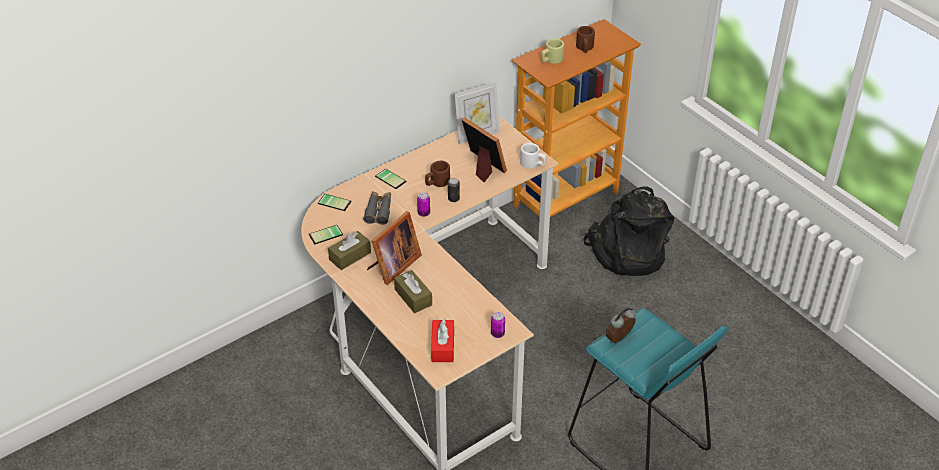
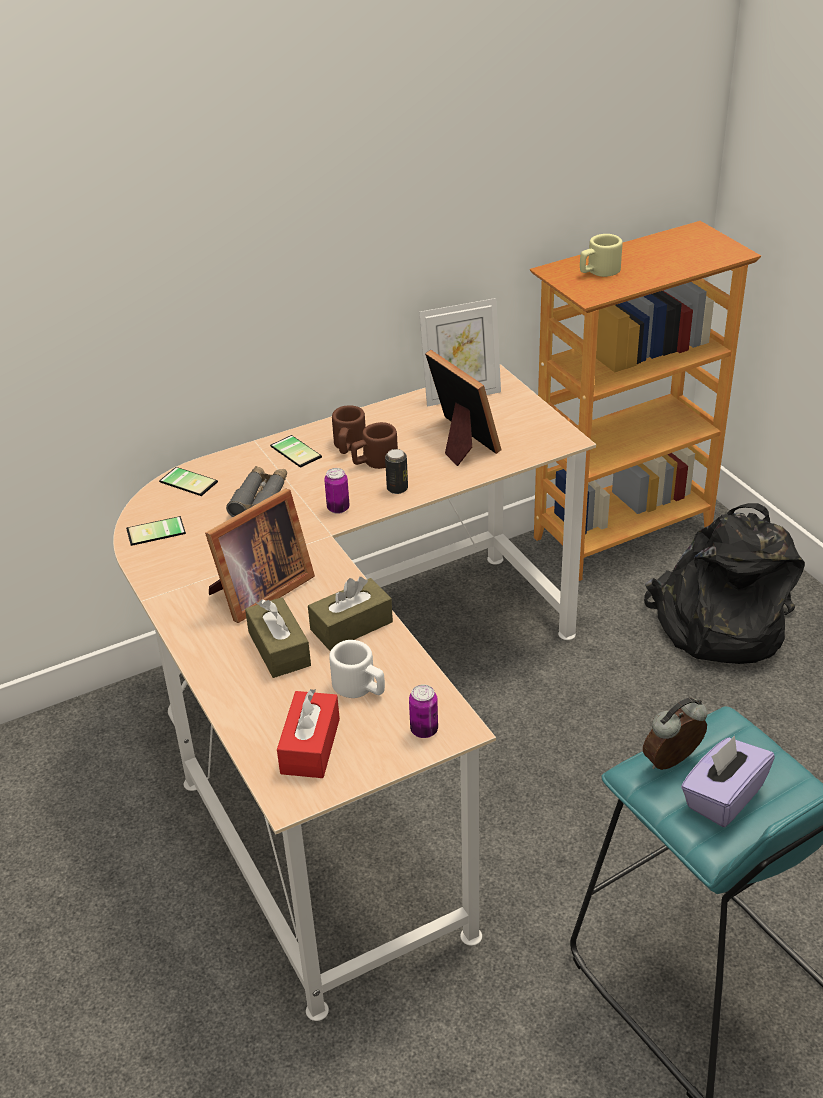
camera: 10 degrees right, 5 degrees down
brown tissue box [328,231,371,270] -> brown tissue box moved to [308,577,393,651]
white mug [520,143,546,169] -> white mug moved to [329,640,385,698]
brown mug [576,26,595,53] -> brown mug moved to [332,405,366,454]
none -> purple tissue box [681,736,775,827]

